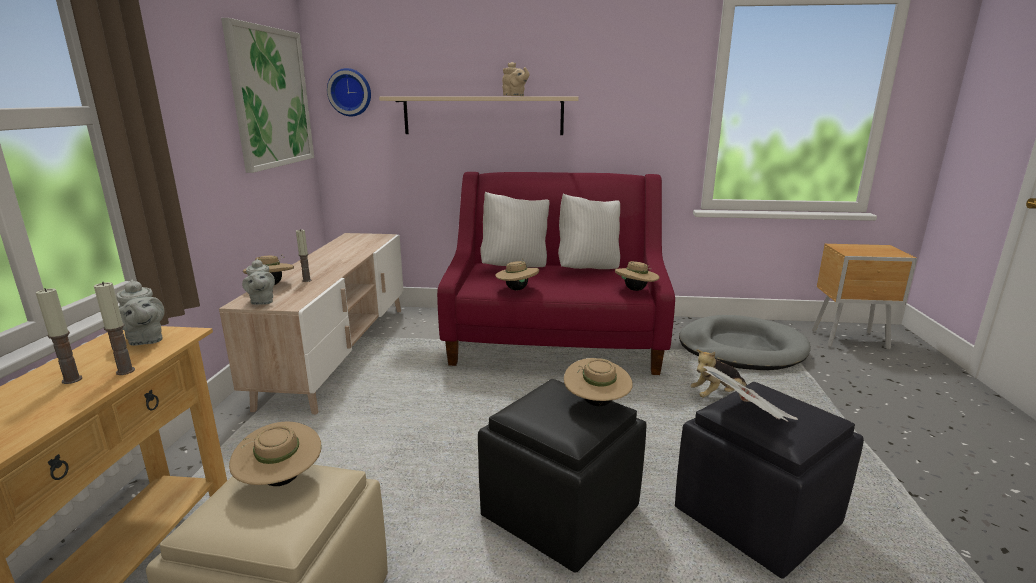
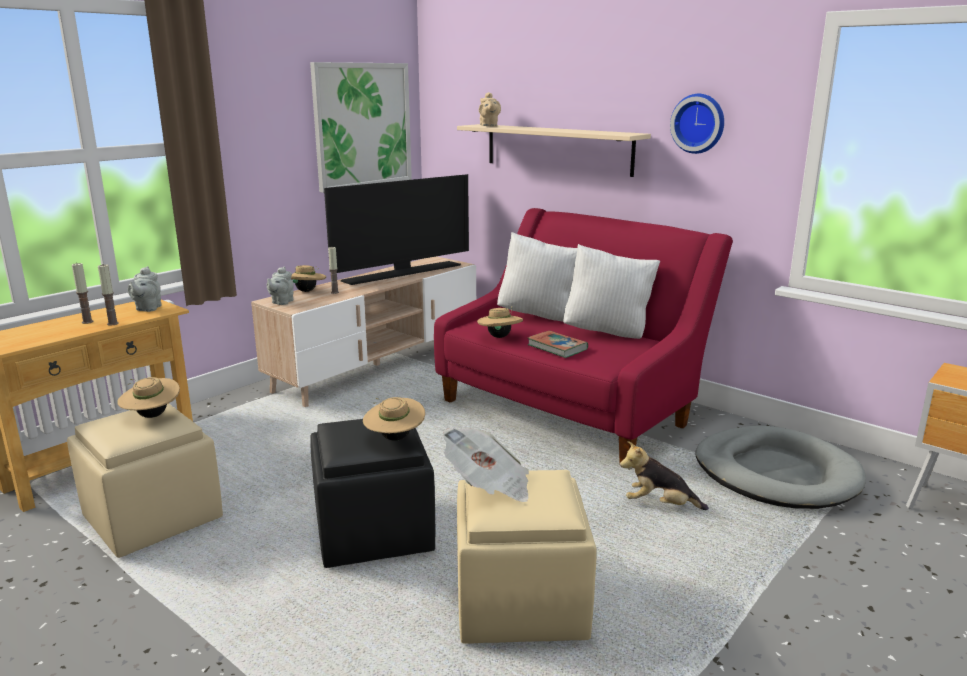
camera: 35 degrees right, 0 degrees up
wall clock [327,68,371,116] -> wall clock moved to [670,94,724,154]
beige teapot [502,62,529,96] -> beige teapot moved to [479,92,501,127]
beige hat [615,261,659,291] -> none
black ottoman [675,382,864,579] -> beige ottoman [457,470,597,644]
none -> television [324,174,469,285]
none -> book [528,331,588,358]

